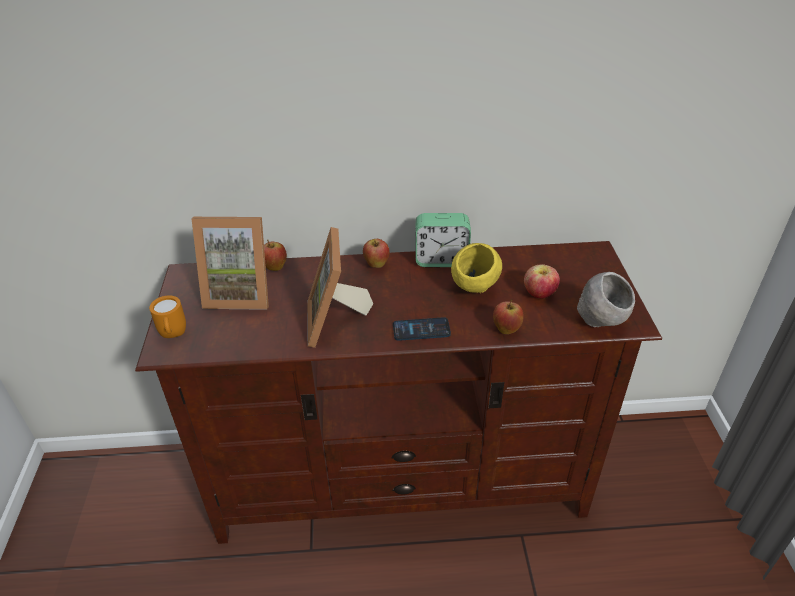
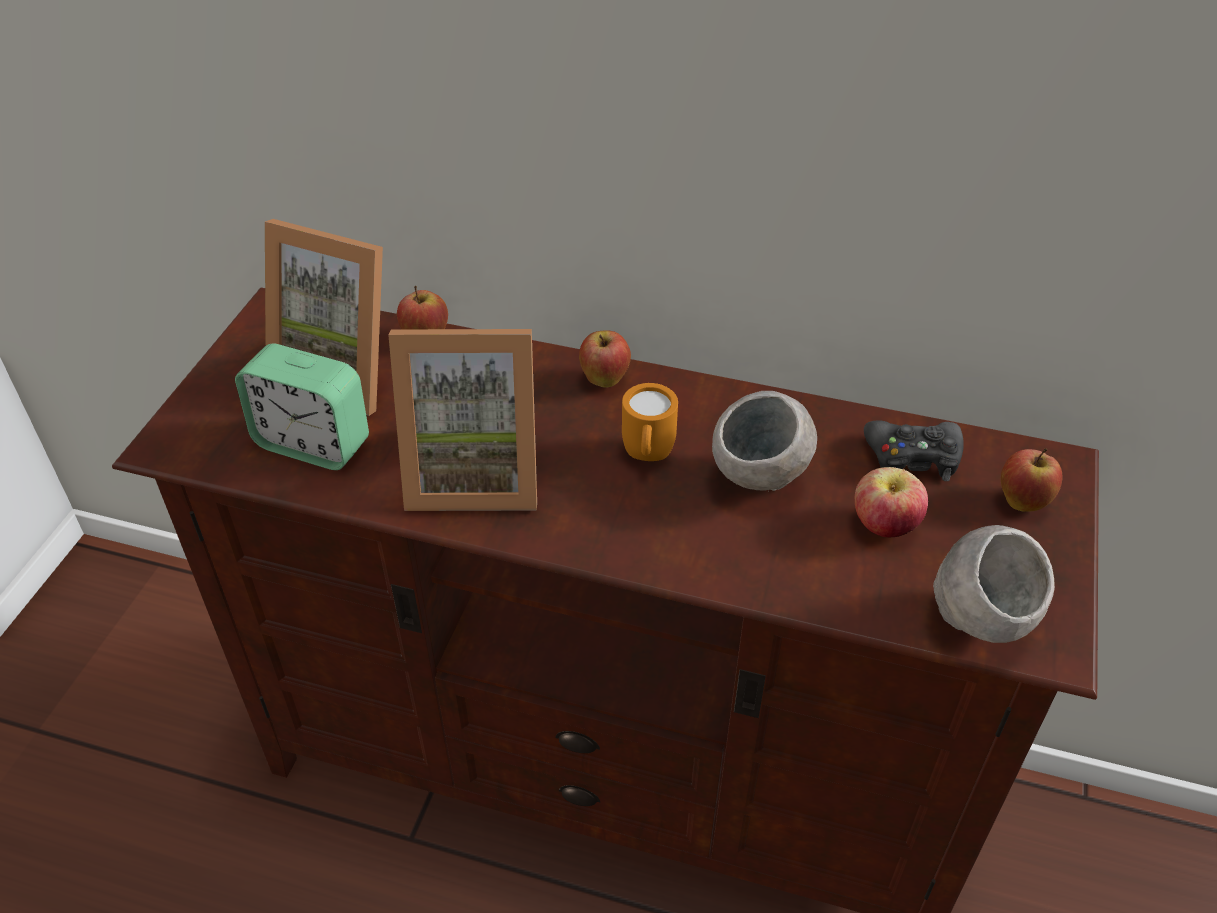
camera: 20 degrees right, 5 degrees up
orange mug [149,295,186,338] -> orange mug moved to [622,383,678,461]
picture frame [308,227,373,348] -> picture frame turned 105 degrees counterclockwise [388,329,537,511]
phone [393,317,451,341] -> none
alarm clock [415,213,471,267] -> alarm clock moved to [235,343,369,470]
yellow bowl [451,243,502,293] -> grey bowl [712,391,817,492]
apple [493,299,524,334] -> apple moved to [1001,448,1063,512]
none -> black game controller [864,420,964,481]

